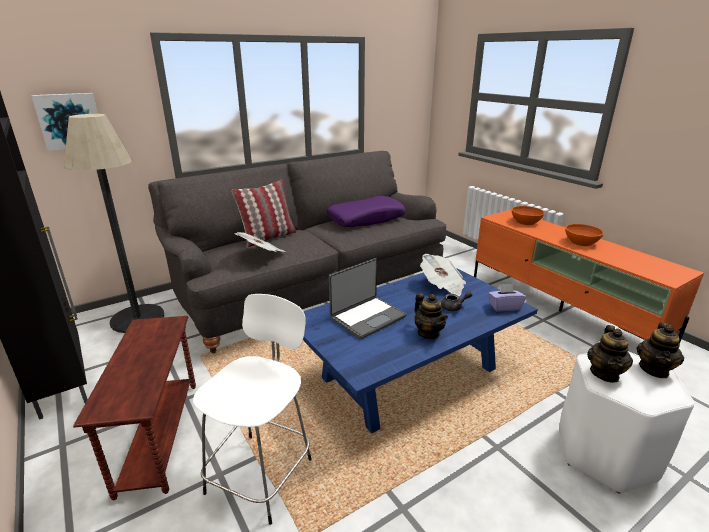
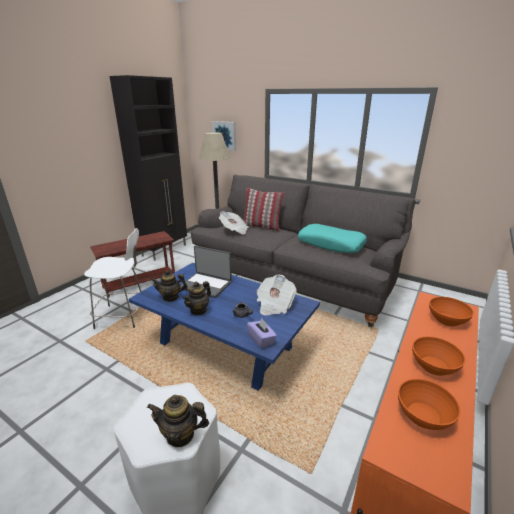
camera: 65 degrees right, 0 degrees up
purple pillow [327,196,406,227] -> turquoise pillow [298,224,367,253]
teapot [587,325,633,383] -> teapot moved to [151,270,187,302]
none -> orange bowl [398,379,461,430]

